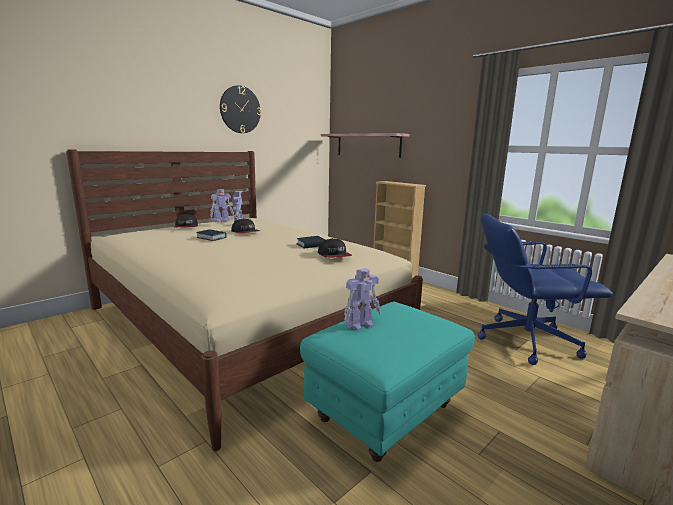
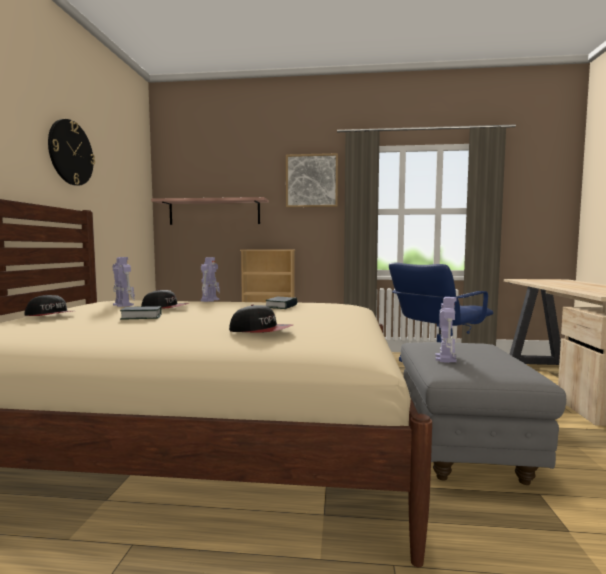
camera: 40 degrees left, 10 degrees down
toy robot [210,189,234,222] -> toy robot moved to [200,257,220,302]
turquoise ottoman [300,301,475,462] -> grey ottoman [401,342,566,485]
cap [318,238,352,258] -> cap moved to [229,305,293,333]
none -> picture [286,153,338,208]

